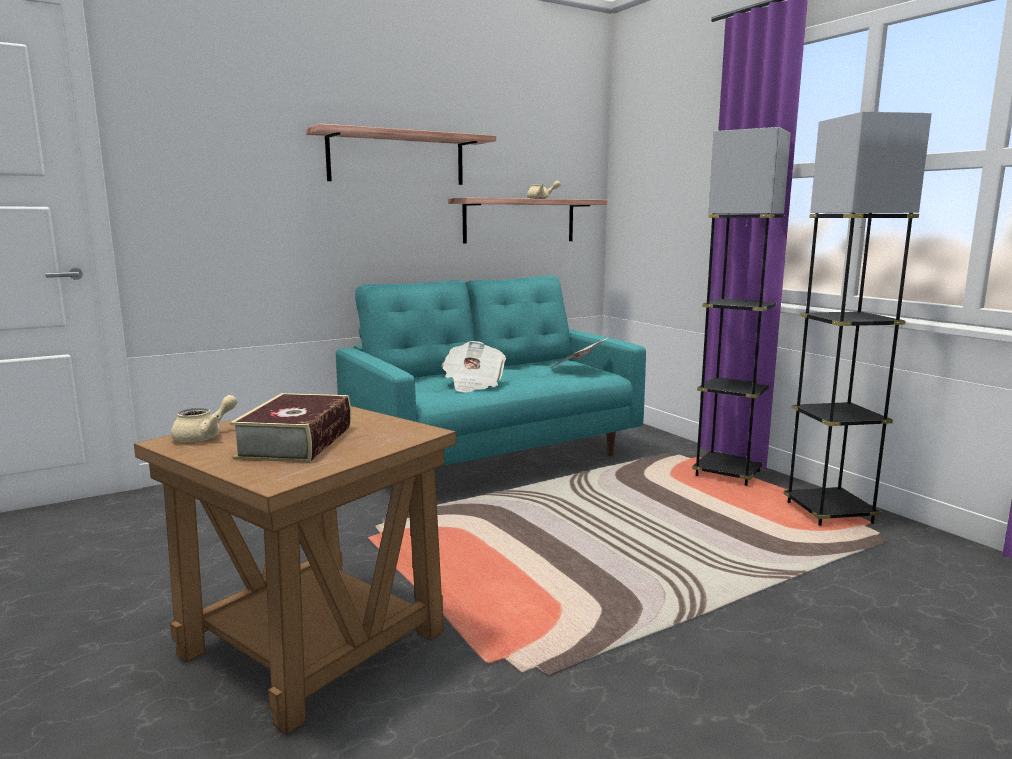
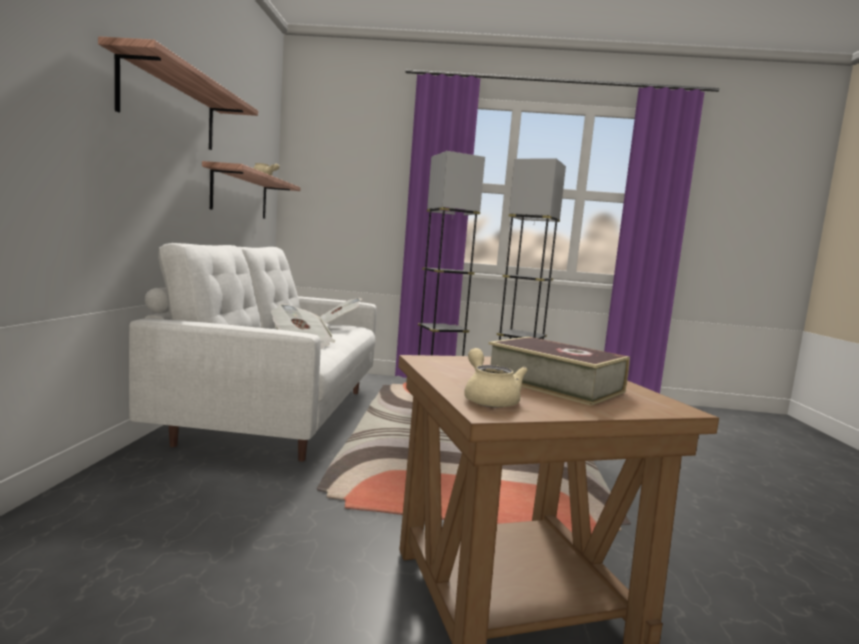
camera: 55 degrees left, 5 degrees down
turquoise sofa [336,275,646,466] -> white sofa [129,243,377,461]

